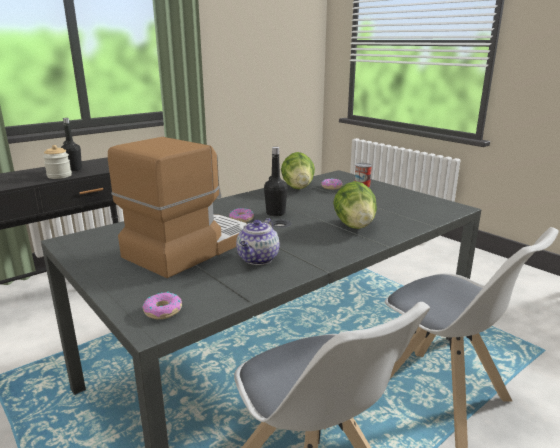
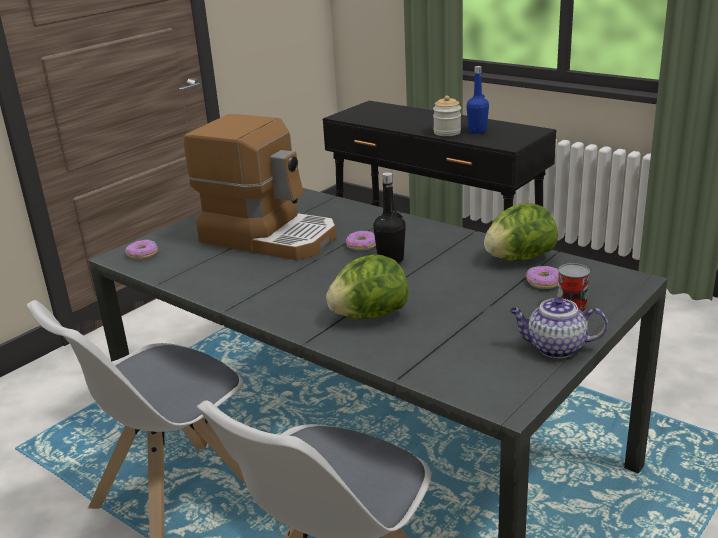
camera: 80 degrees right, 5 degrees up
black bottle [61,118,82,171] -> blue bottle [466,66,489,133]
teapot [236,218,280,265] -> teapot moved to [509,297,608,358]

